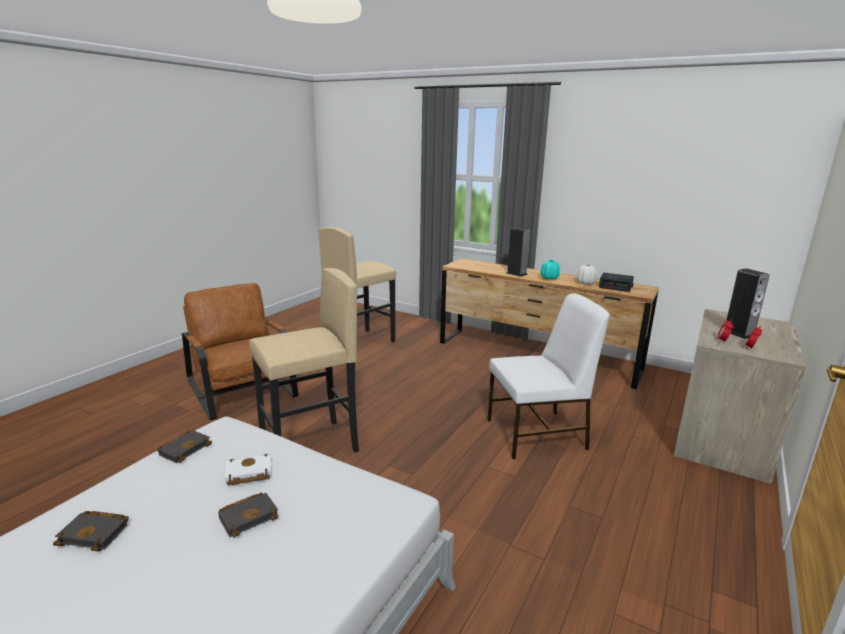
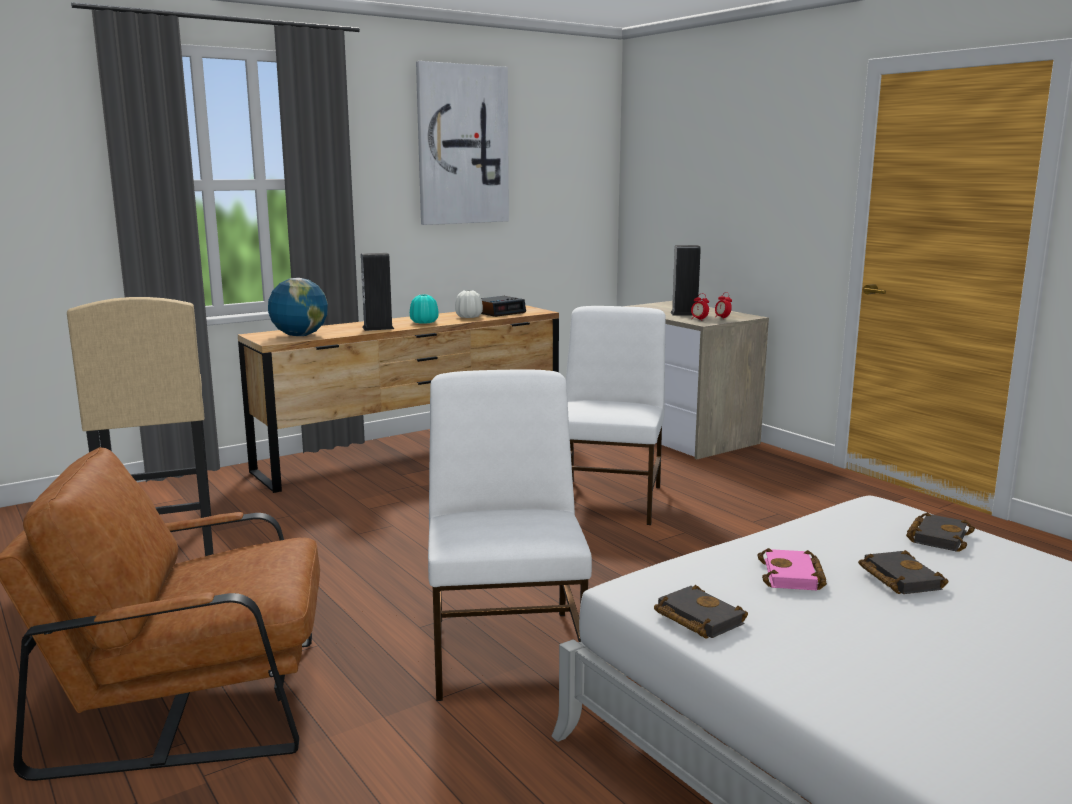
camera: 65 degrees left, 5 degrees down
black book [53,511,129,551] -> black book moved to [906,512,975,552]
white book [225,454,272,486] -> pink book [757,548,827,590]
beige stool [249,268,359,452] -> white chair [428,369,592,701]
none -> globe [268,278,328,336]
none -> picture [416,61,509,225]

